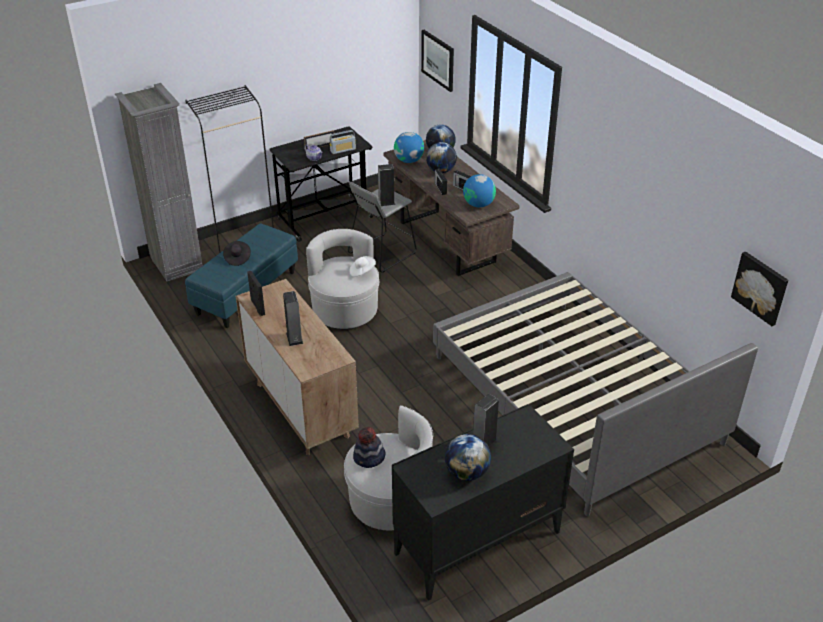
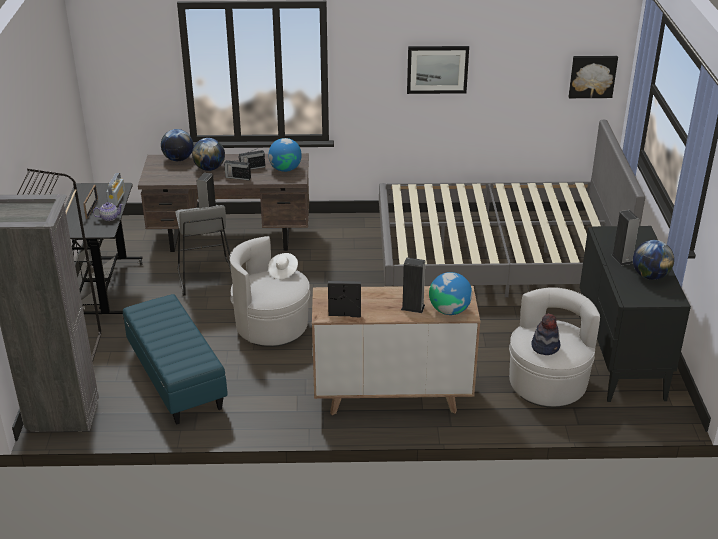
camera: 60 degrees left, 5 degrees down
black hat [223,241,251,266] -> none
globe [394,132,424,163] -> globe moved to [429,272,472,315]
picture [421,30,454,92] -> picture moved to [407,46,469,94]

